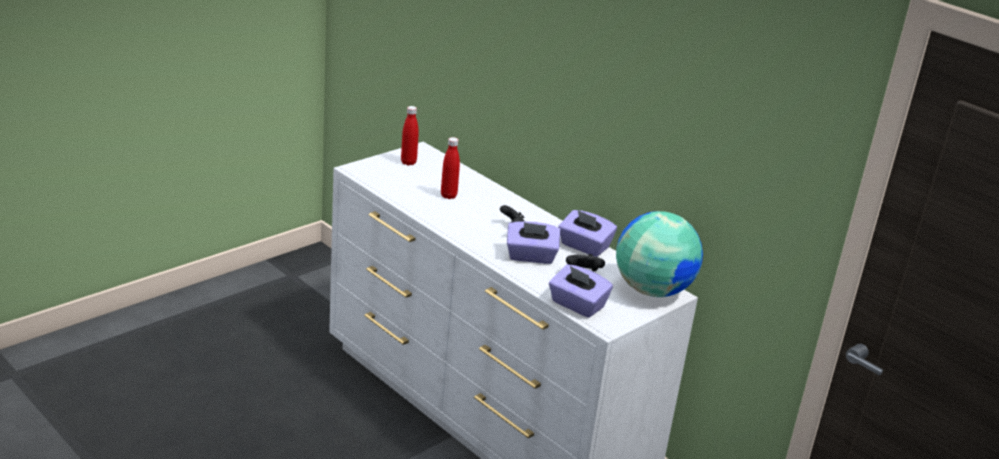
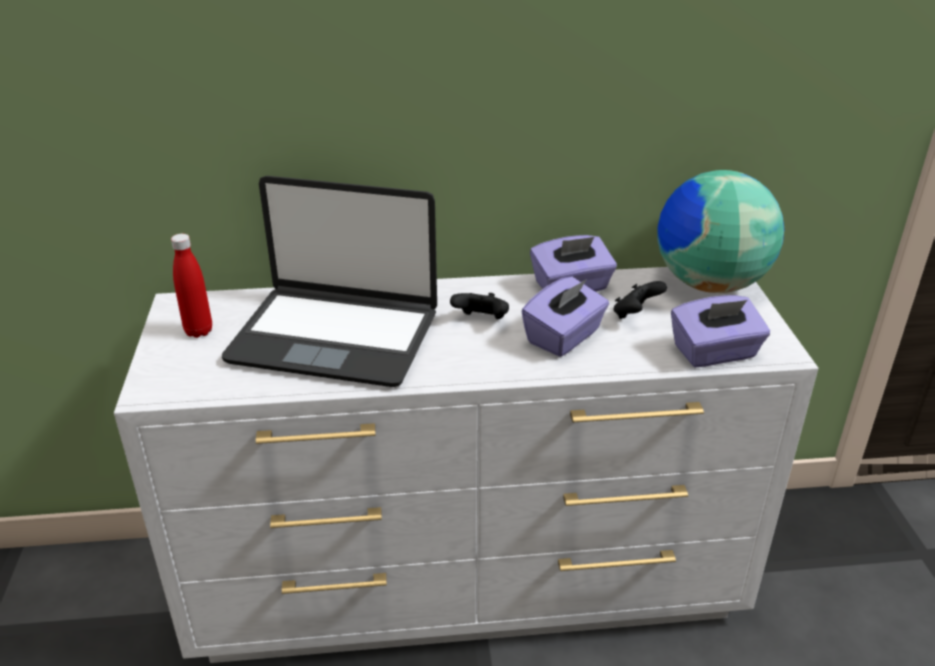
camera: 50 degrees left, 5 degrees up
red bottle [441,137,460,199] -> laptop [222,176,437,387]

